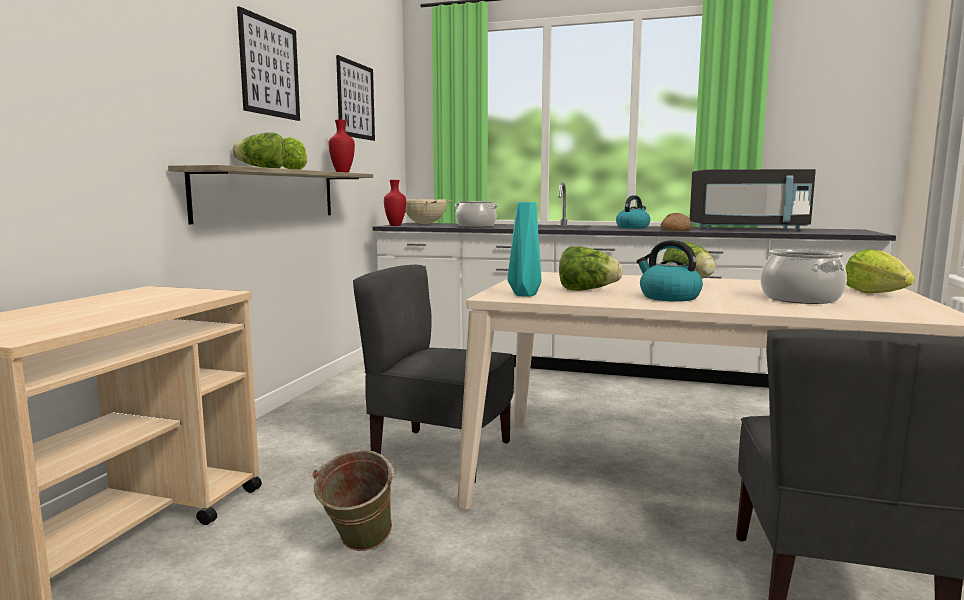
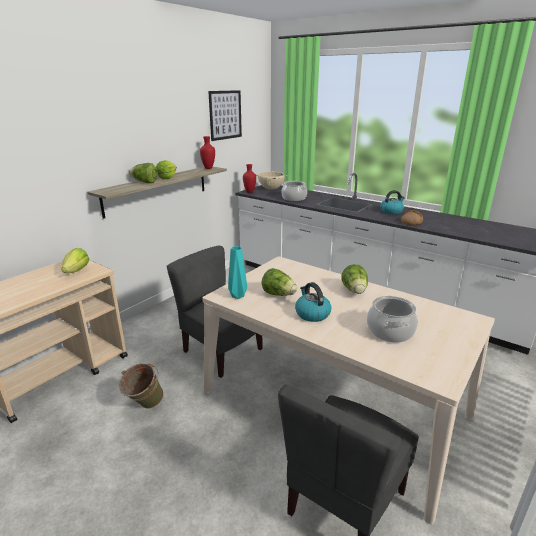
camera: 20 degrees right, 15 degrees up
picture [237,6,300,121] -> none
black microwave [690,169,816,230] -> none
lettuce [846,249,915,293] -> lettuce moved to [61,248,89,273]

